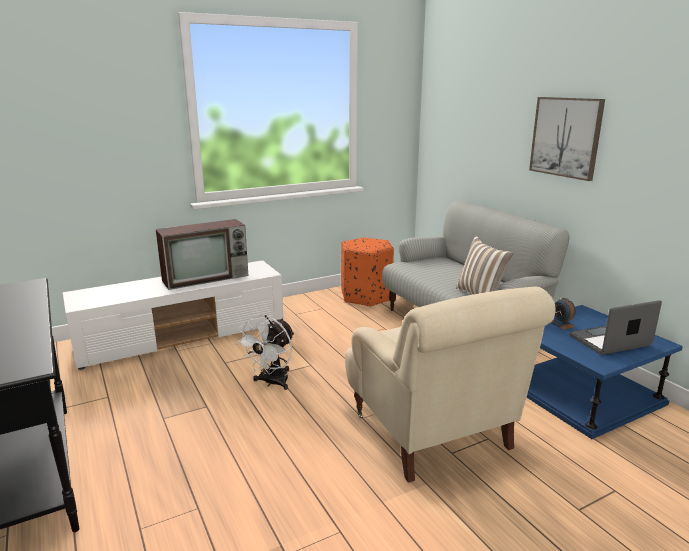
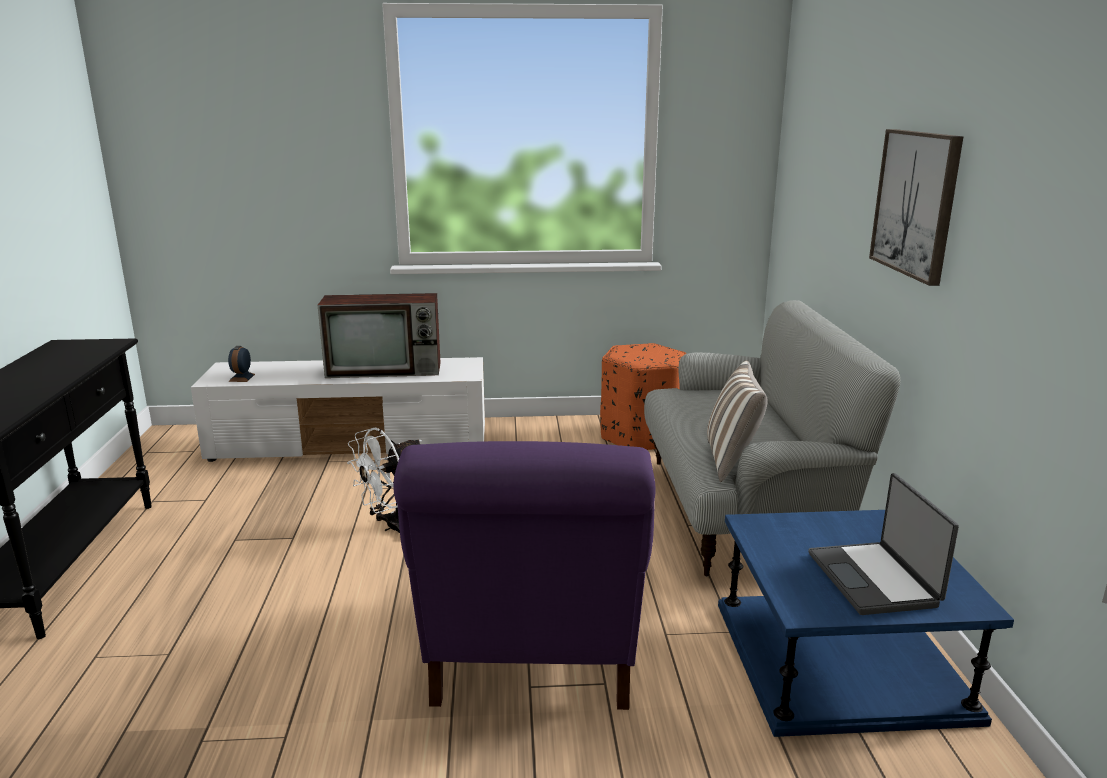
camera: 25 degrees right, 0 degrees up
beige armchair [345,286,556,483] -> purple armchair [393,441,656,710]
alarm clock [550,298,576,330] -> alarm clock moved to [228,346,255,382]
laptop [569,300,662,355] -> laptop turned 105 degrees counterclockwise [808,473,959,615]

